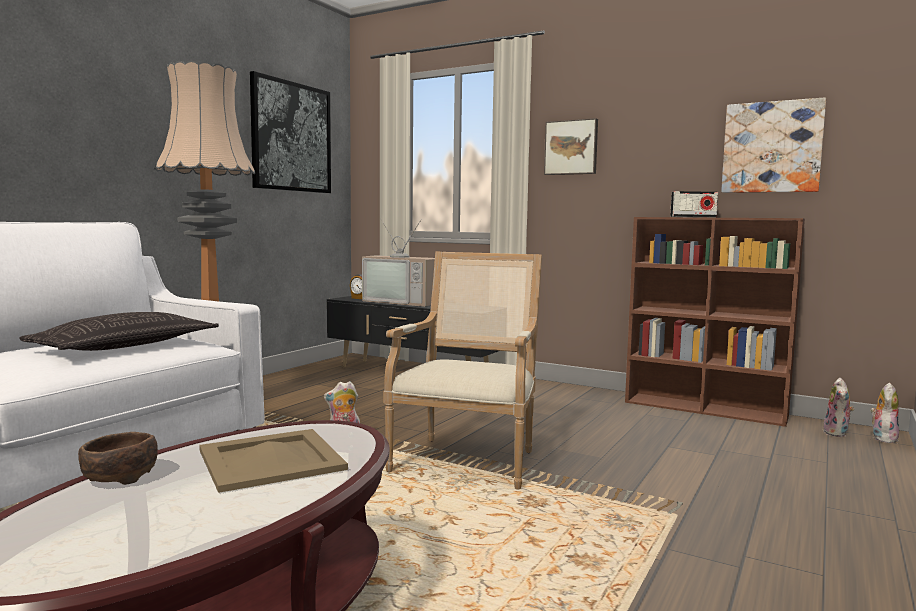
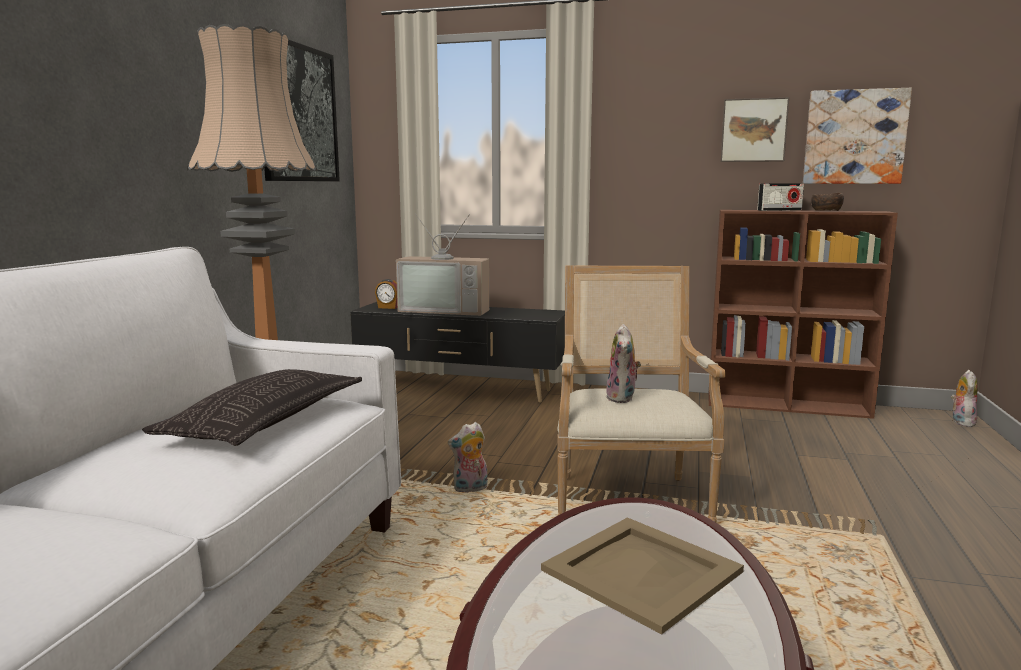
camera: 15 degrees left, 5 degrees up
brown bowl [78,432,158,485] -> brown bowl moved to [811,193,844,211]
picture [544,118,598,175] -> picture moved to [720,97,789,162]
plush toy [824,378,855,437] -> plush toy moved to [606,324,641,403]

